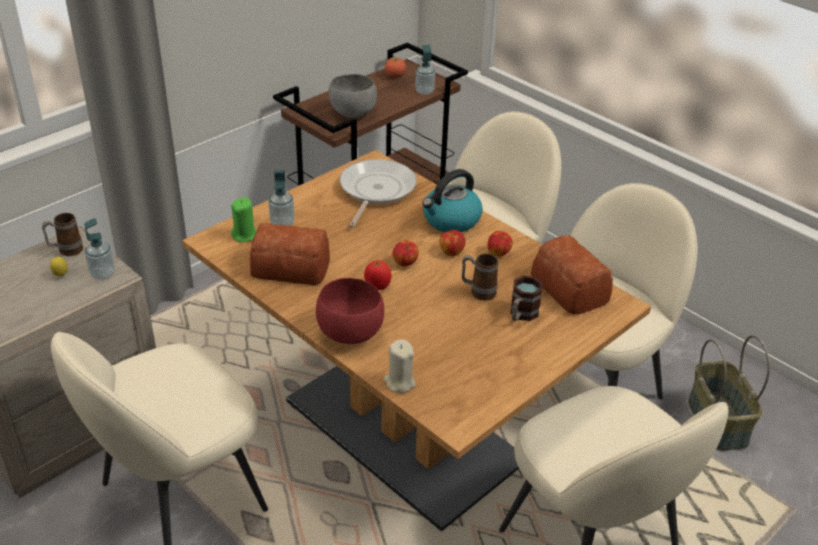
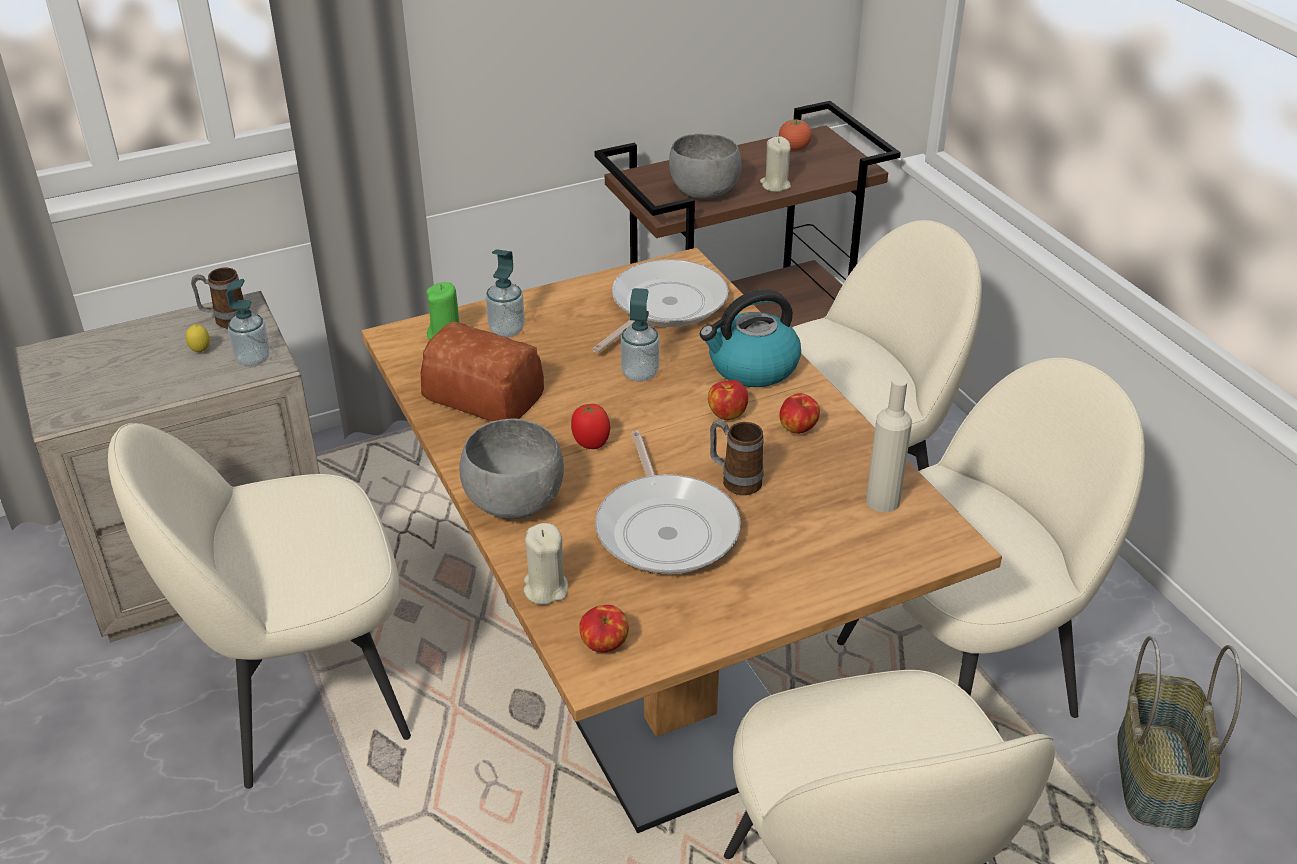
camera: 20 degrees right, 0 degrees up
red bowl [316,278,384,344] -> grey bowl [460,418,564,519]
apple [392,240,419,266] -> apple moved to [579,605,629,652]
soap dispenser [415,45,435,95] -> soap dispenser moved to [621,288,659,382]
mug [510,276,543,321] -> none
bread [531,235,613,314] -> beige bottle [866,377,912,512]
none -> frying pan [595,431,741,575]
none -> beige candle [760,136,791,192]

